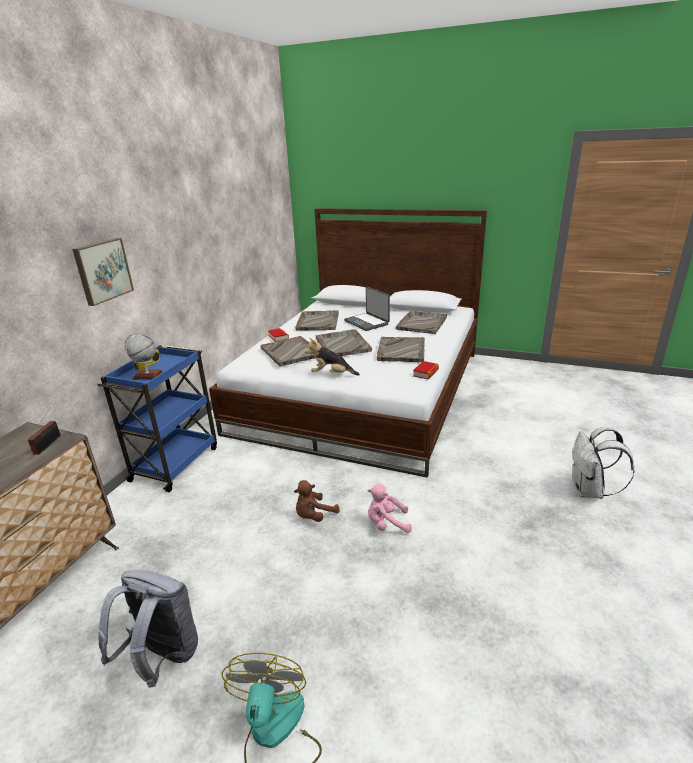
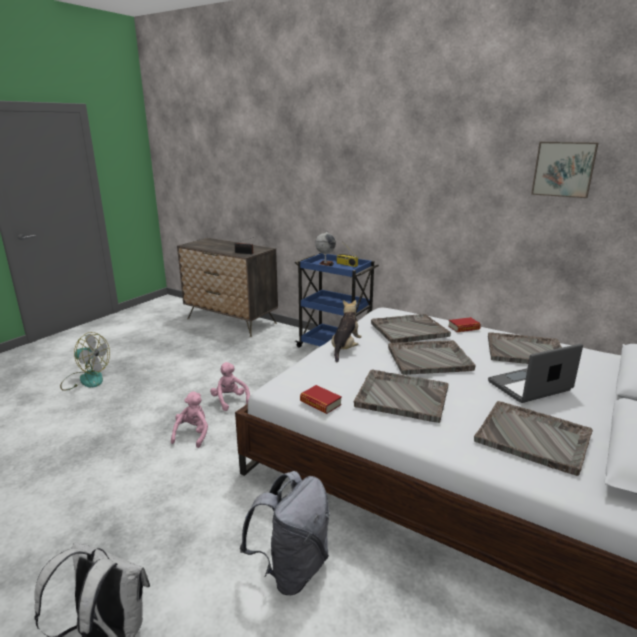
camera: 100 degrees right, 5 degrees down
picture [72,238,134,306] -> picture moved to [531,142,598,198]
grey backpack [98,570,198,688] -> grey backpack moved to [240,471,330,595]
brown plush toy [294,480,340,522] -> pink plush toy [210,362,250,411]

